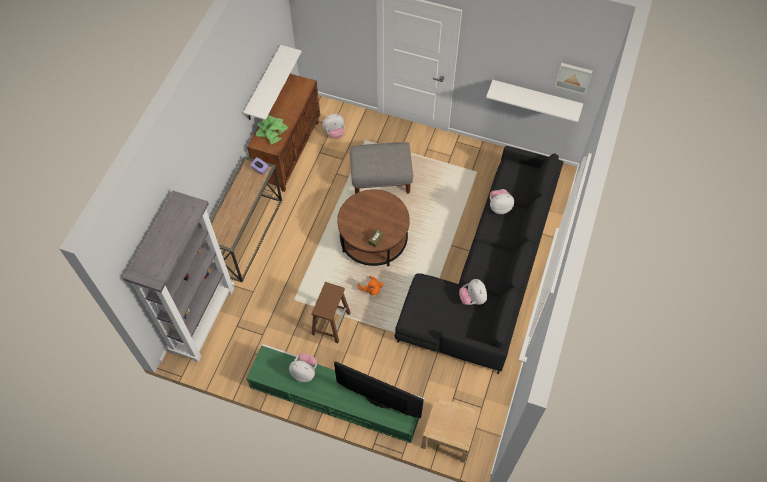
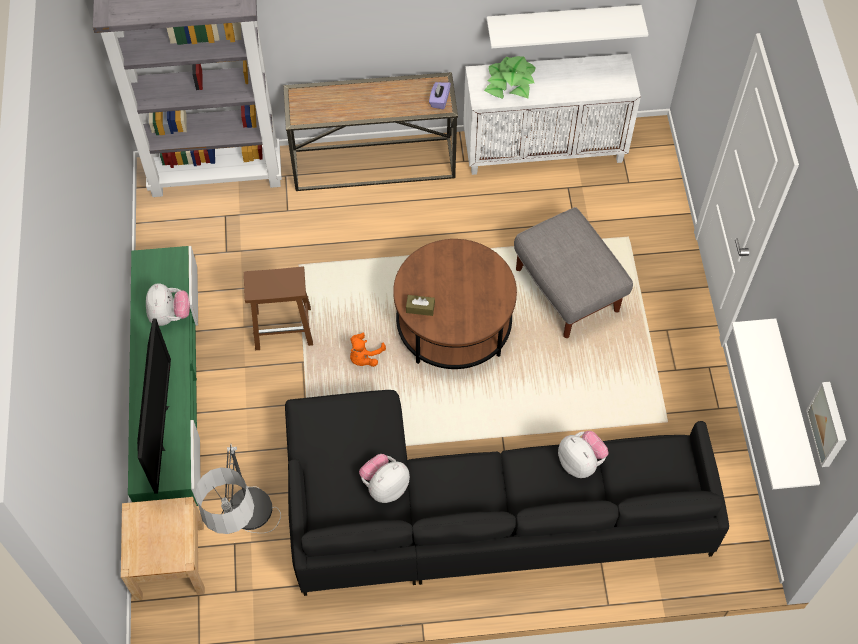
camera: 65 degrees right, 0 degrees up
brown cabinet [247,74,320,192] -> white cabinet [463,54,641,175]
plush toy [323,114,345,139] -> none
none -> floor lamp [196,444,281,534]

